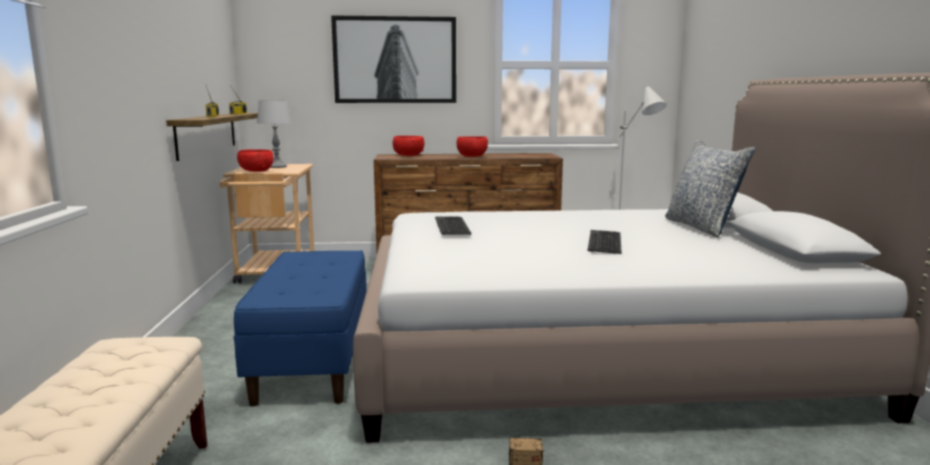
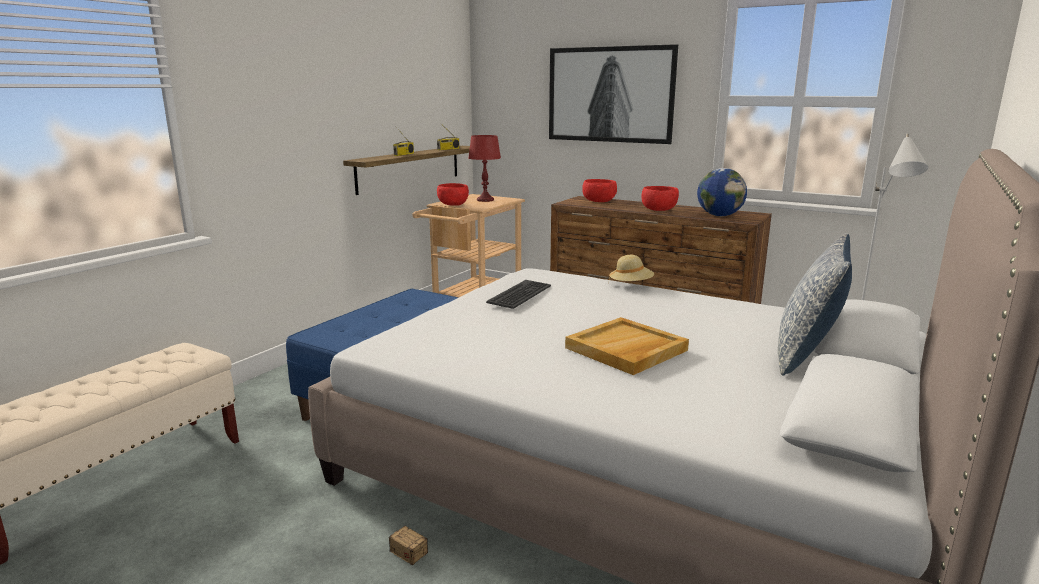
camera: 35 degrees right, 5 degrees up
grey table lamp [257,100,292,168] -> red table lamp [469,135,501,202]
keyboard [588,230,622,254] -> beige tray [565,317,689,375]
none -> beige hat [609,255,654,281]
none -> globe [697,168,747,216]

